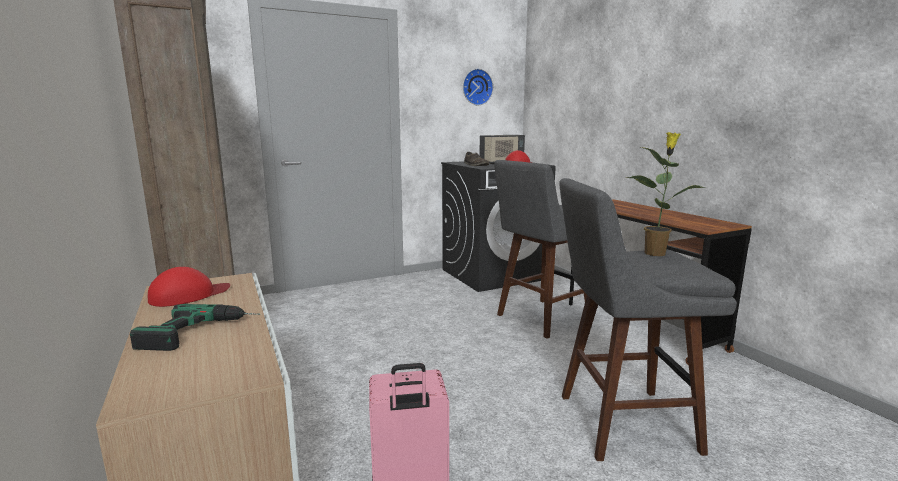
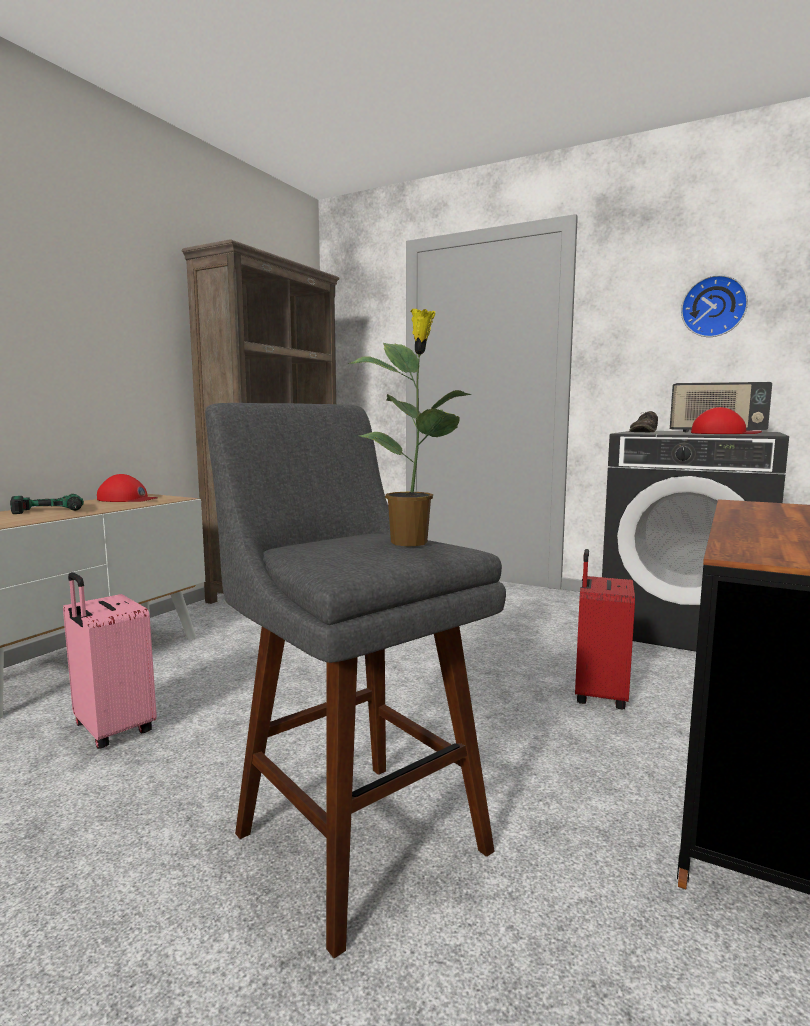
camera: 55 degrees right, 5 degrees down
grey stool [494,160,594,339] -> red suitcase [575,549,635,710]

